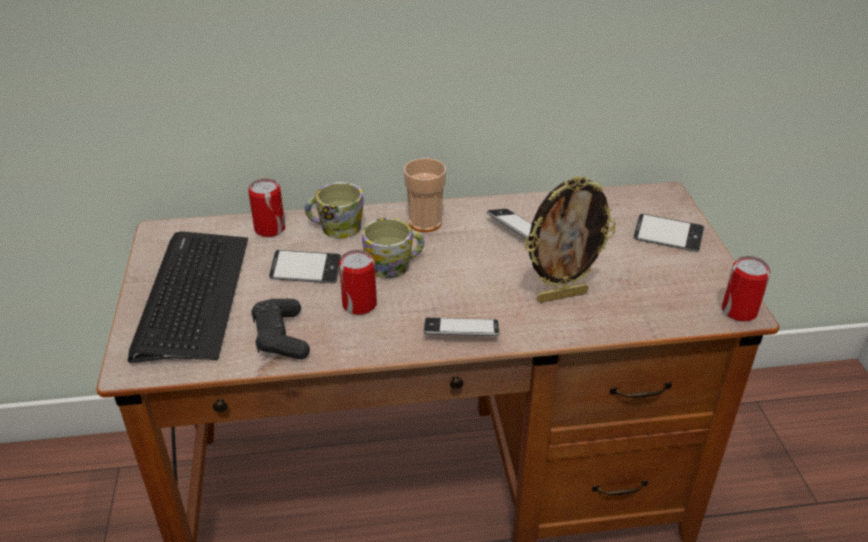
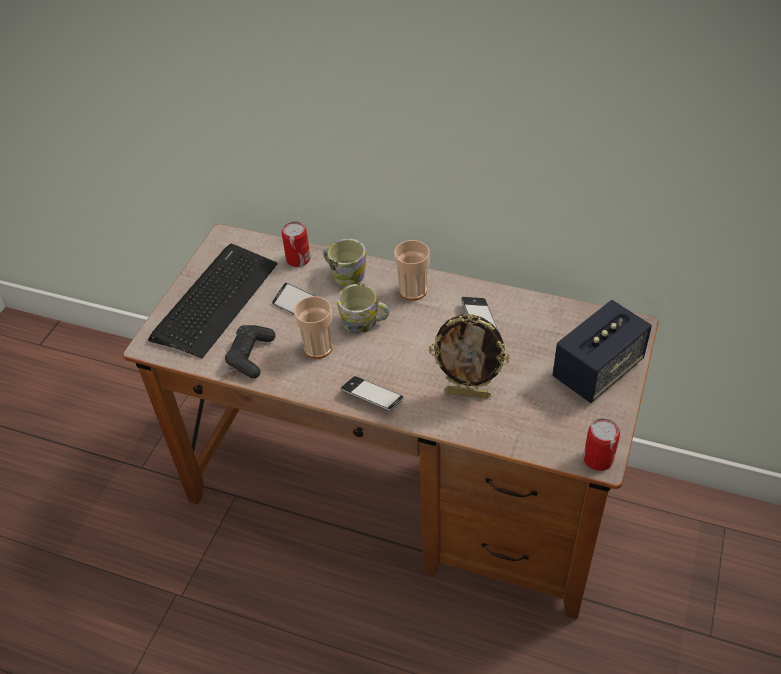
camera: 30 degrees right, 10 degrees up
can [339,250,377,315] -> cup [294,296,333,359]
phone [633,214,704,252] -> speaker [553,300,652,403]

